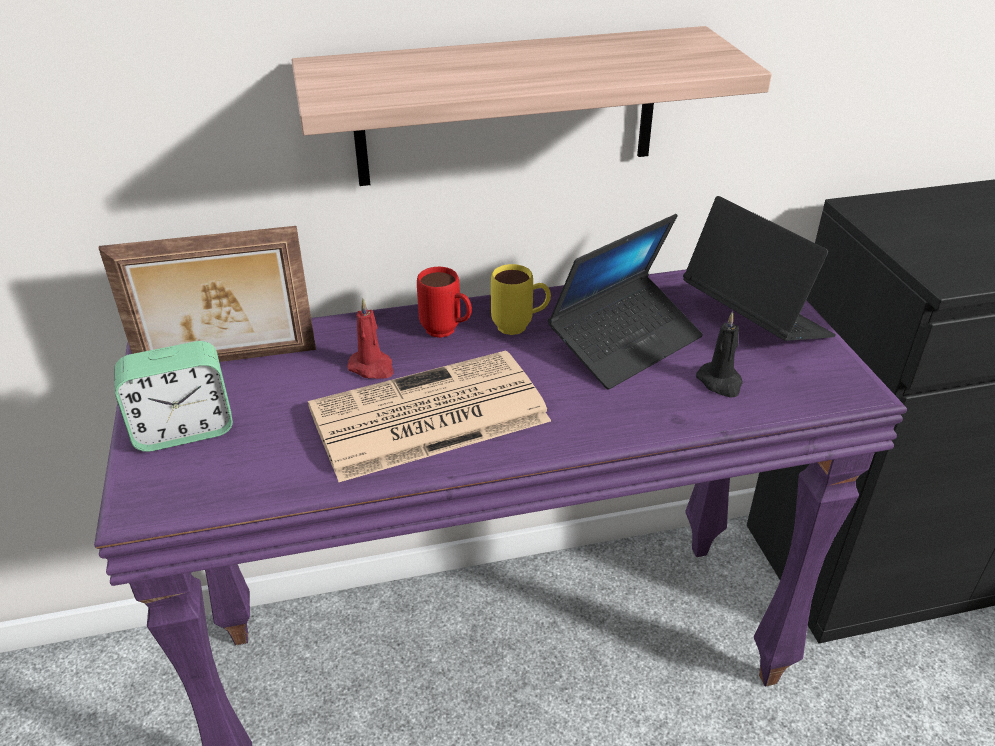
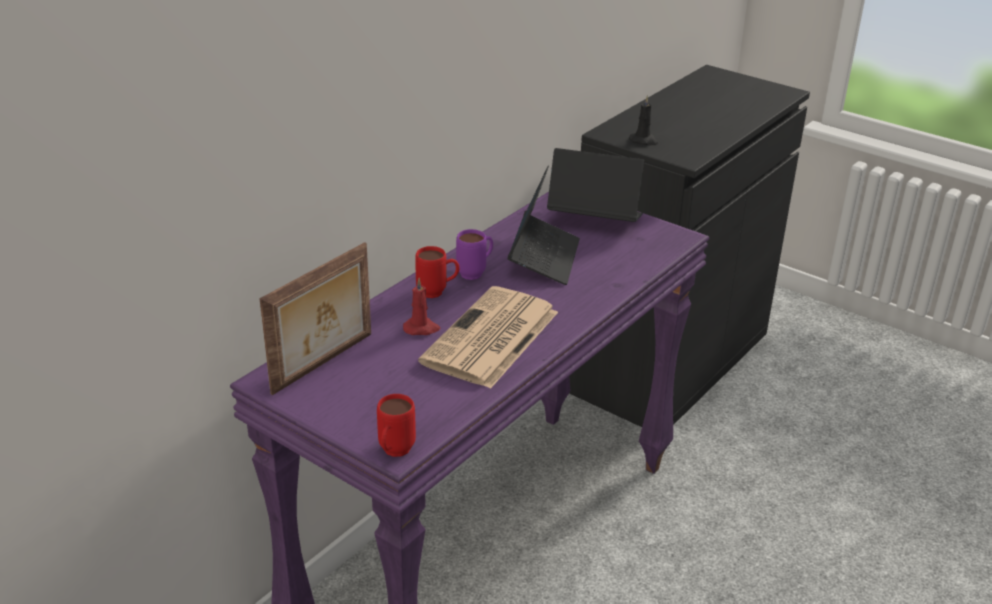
camera: 40 degrees left, 5 degrees down
alarm clock [114,341,233,452] -> none
shelf [292,26,772,186] -> none
yellow mug [491,264,551,335] -> purple mug [456,229,493,280]
black candle [696,311,743,398] -> black candle moved to [629,95,658,145]
none -> red mug [377,394,416,457]

